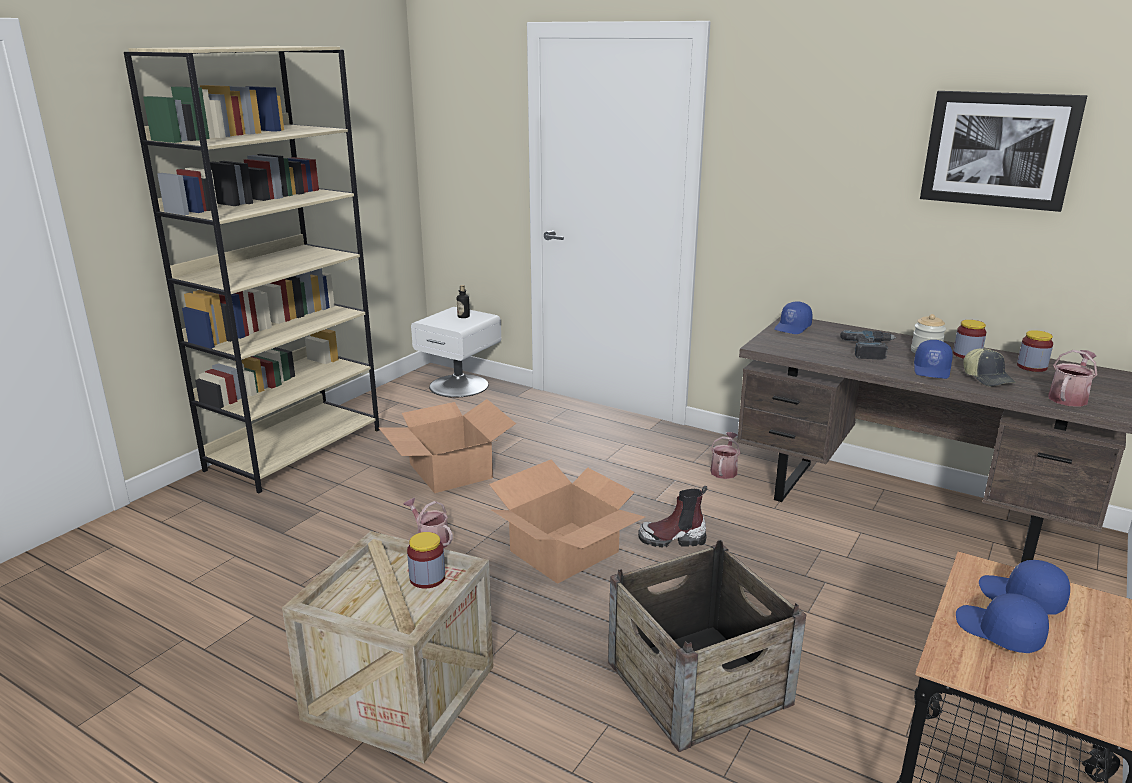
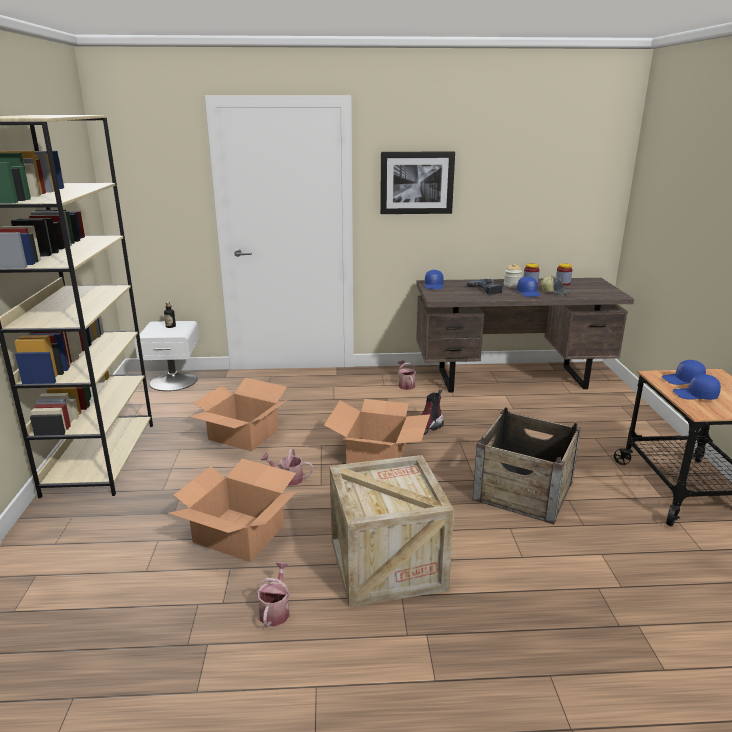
camera: 35 degrees left, 0 degrees up
jar [407,532,445,589] -> none
picture [920,91,1087,212] -> picture moved to [380,151,455,214]
watering can [1048,350,1097,407] -> watering can moved to [256,562,290,627]
none -> cardboard box [168,459,297,562]

